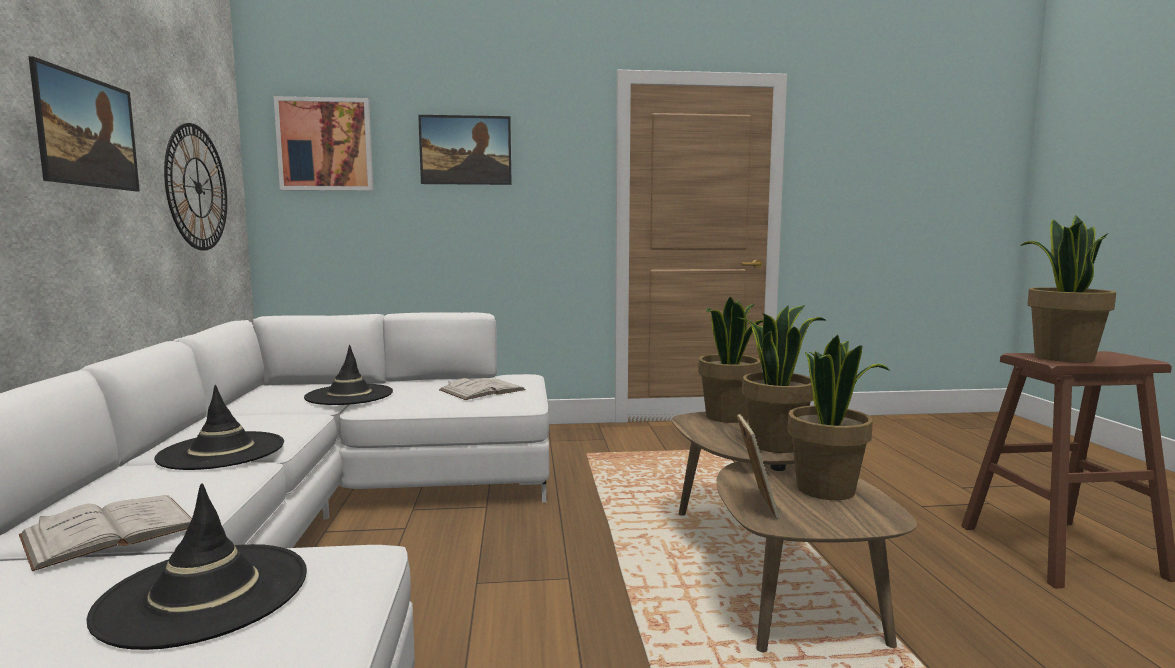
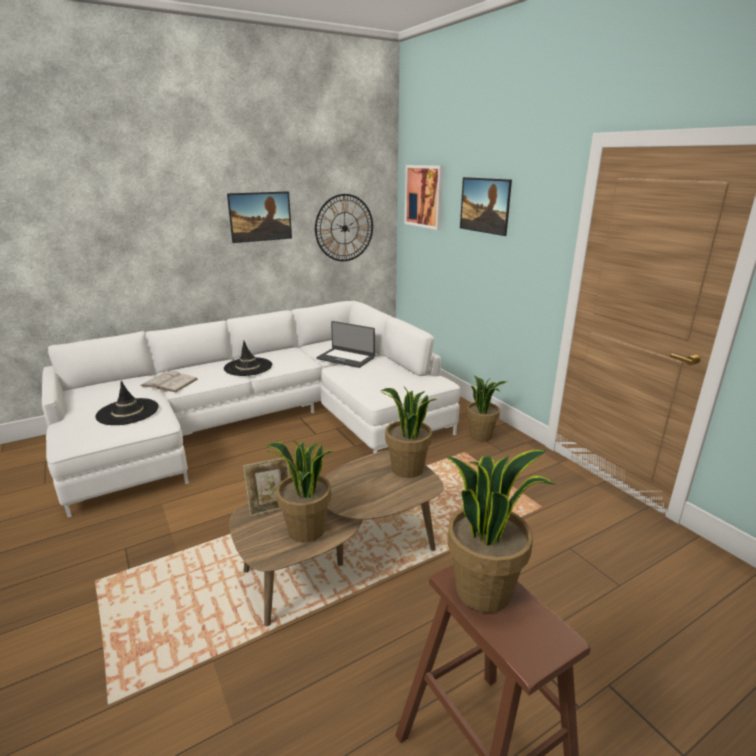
camera: 65 degrees right, 15 degrees up
black hat [304,345,393,405] -> laptop [316,321,375,368]
white book [439,378,526,400] -> none
potted plant [737,305,826,453] -> potted plant moved to [467,375,507,441]

